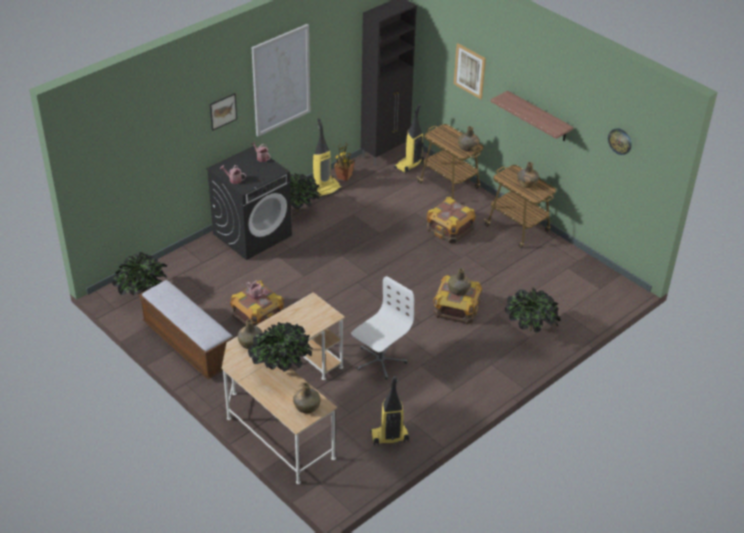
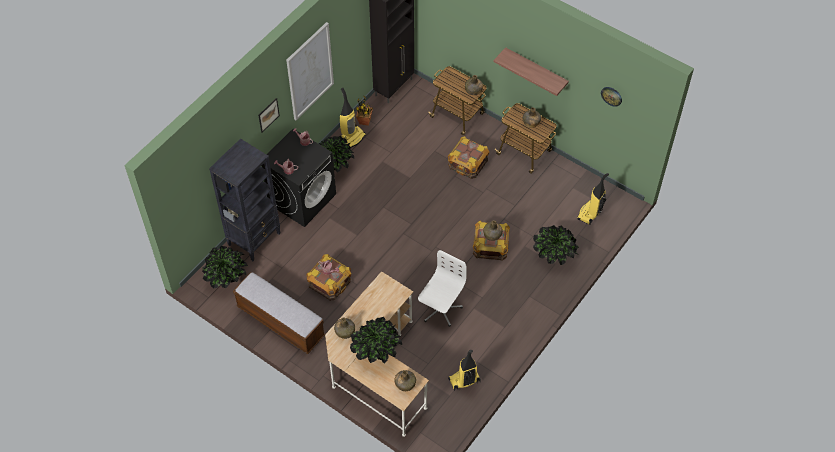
camera: 10 degrees left, 15 degrees up
vacuum cleaner [394,103,424,173] -> vacuum cleaner moved to [577,173,609,225]
picture [454,43,486,99] -> none
none -> black bookcase [209,138,280,261]

